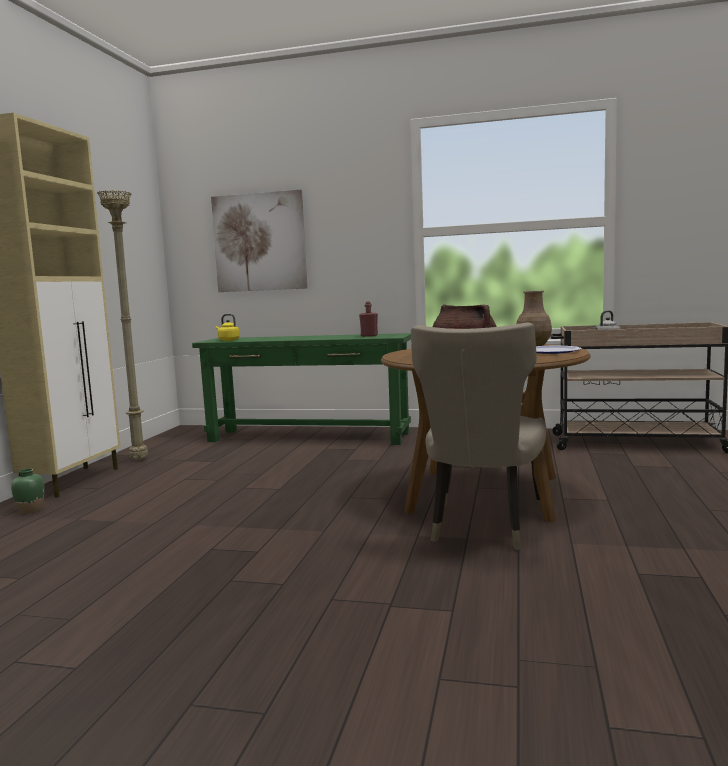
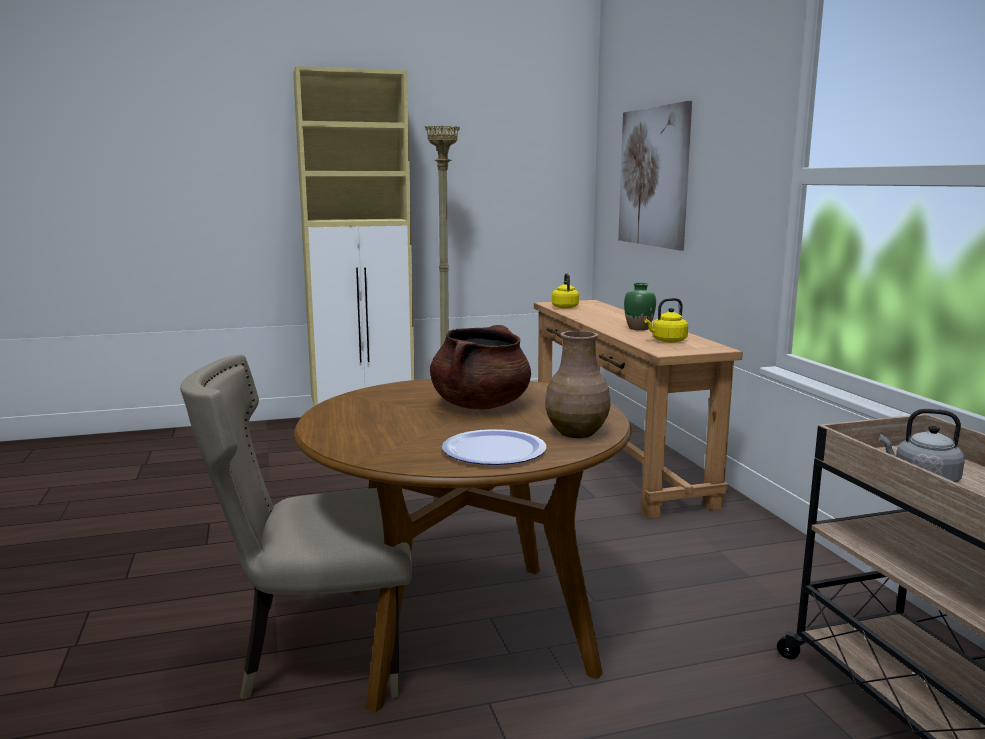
camera: 60 degrees right, 5 degrees up
green vase [11,468,45,514] -> green vase moved to [624,283,656,330]
green console table [192,333,411,445] -> brown console table [534,300,743,519]
red bottle [359,301,378,337] -> yellow kettle [644,298,688,343]

